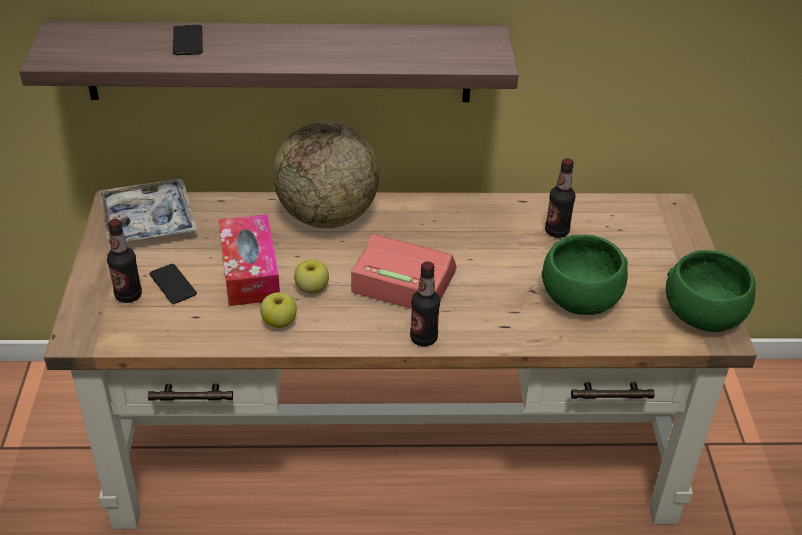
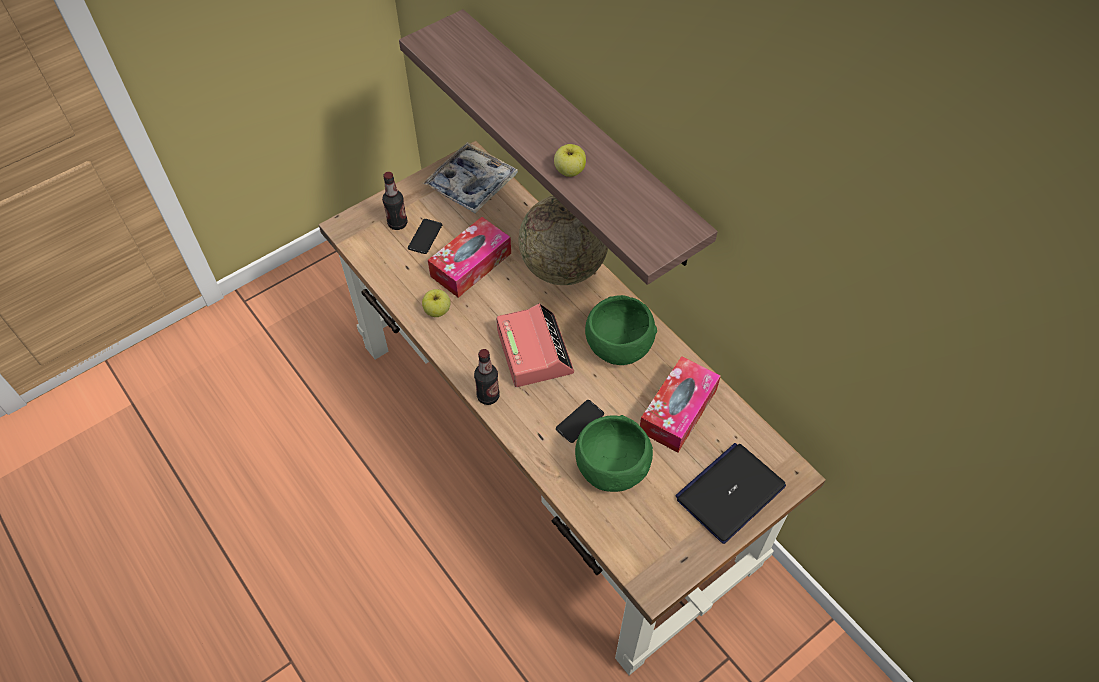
camera: 55 degrees right, 15 degrees up
phone [173,25,203,55] -> phone moved to [556,400,604,443]
apple [294,259,329,294] -> apple moved to [554,144,586,177]
bottle [545,158,575,238] -> tissue box [640,356,721,453]
green bowl [666,250,756,332] -> green bowl moved to [585,295,657,365]
none -> laptop [675,443,786,544]

